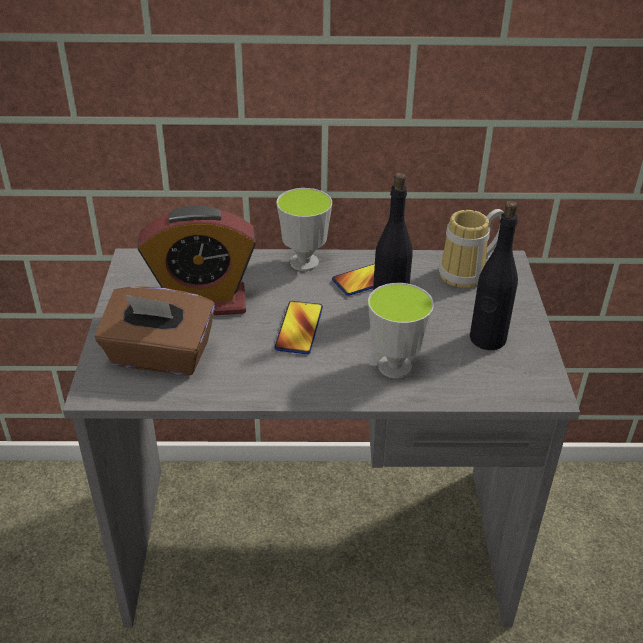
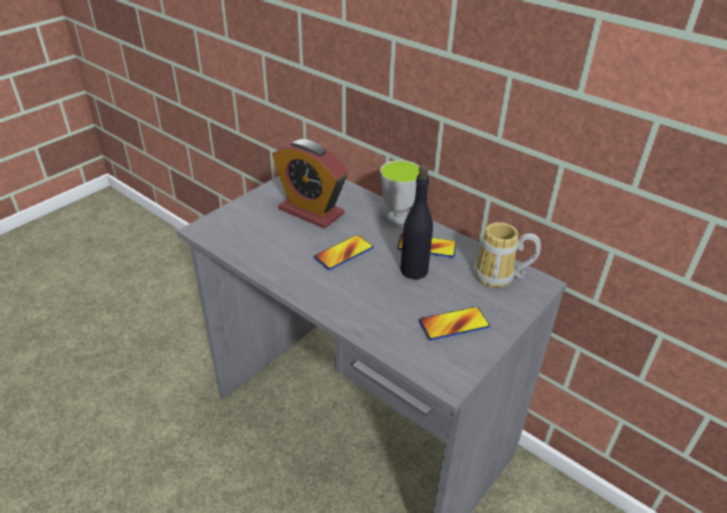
camera: 40 degrees right, 0 degrees up
brown tissue box [95,286,215,375] -> none
cup [368,283,434,378] -> none
black bottle [470,201,518,350] -> phone [419,307,490,340]

